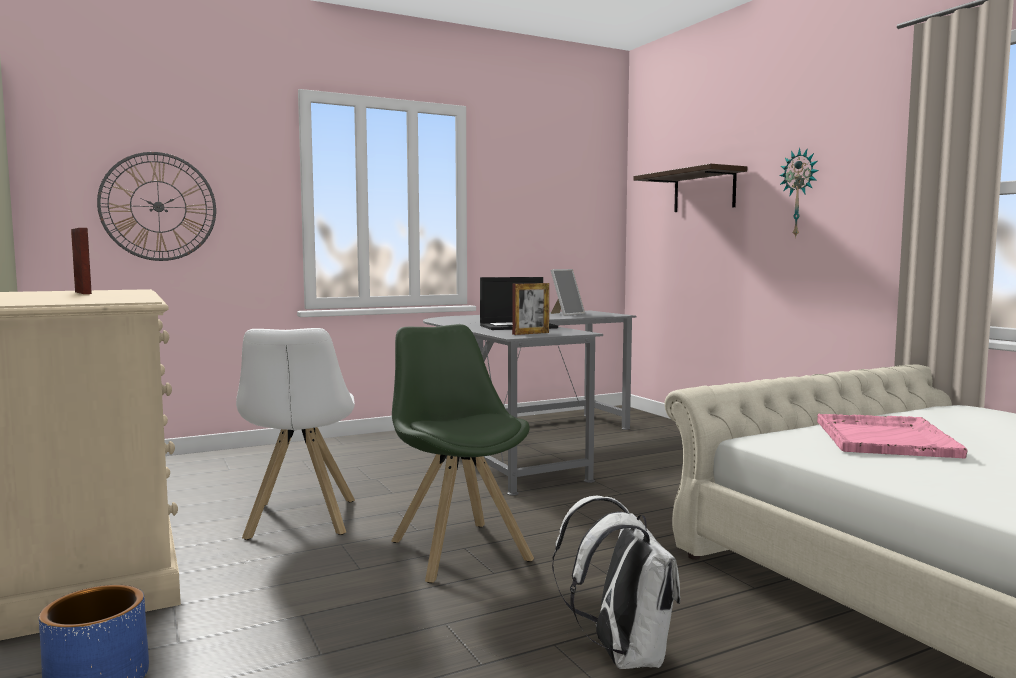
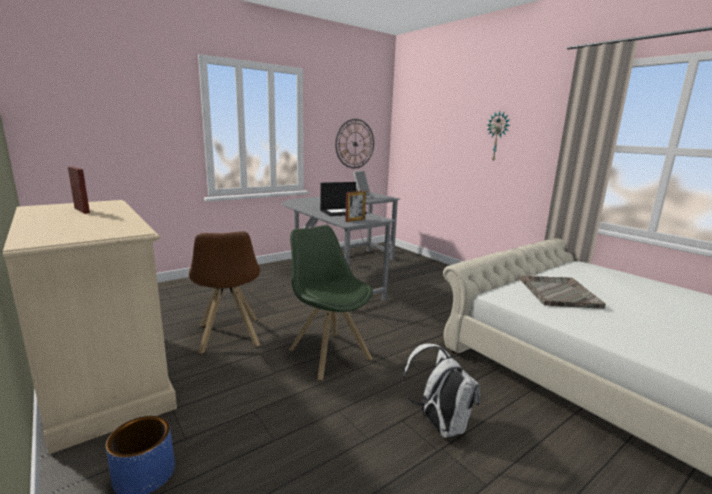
camera: 10 degrees left, 10 degrees up
wall clock [97,152,216,261] -> wall clock moved to [335,119,374,168]
white chair [236,328,355,540] -> brown chair [189,231,260,354]
shelf [633,164,747,212] -> none
pink tray [817,414,968,458] -> grey tray [520,276,606,309]

